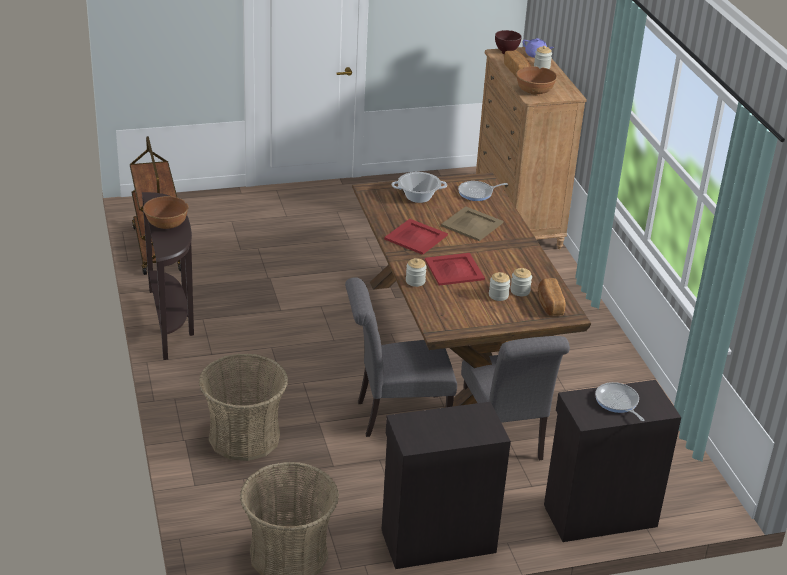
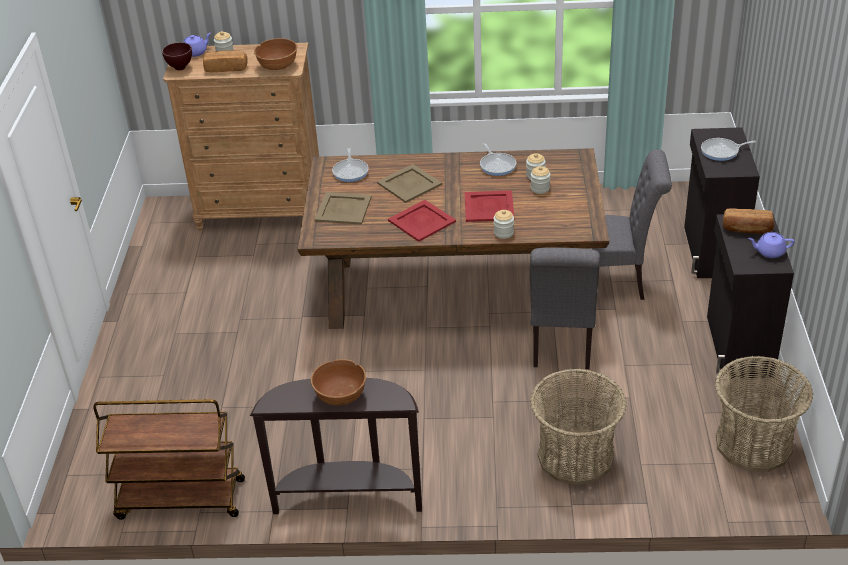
camera: 70 degrees left, 5 degrees up
cooking pot [392,172,447,203] -> beige tray [314,192,372,225]
bread [538,278,566,316] -> bread moved to [723,208,774,234]
none -> frying pan [480,143,516,176]
none -> purple teapot [748,232,795,258]

